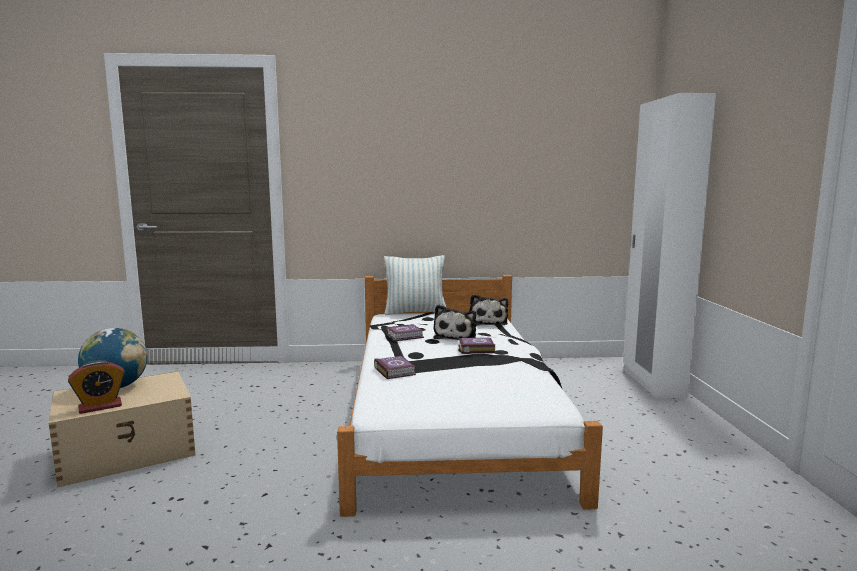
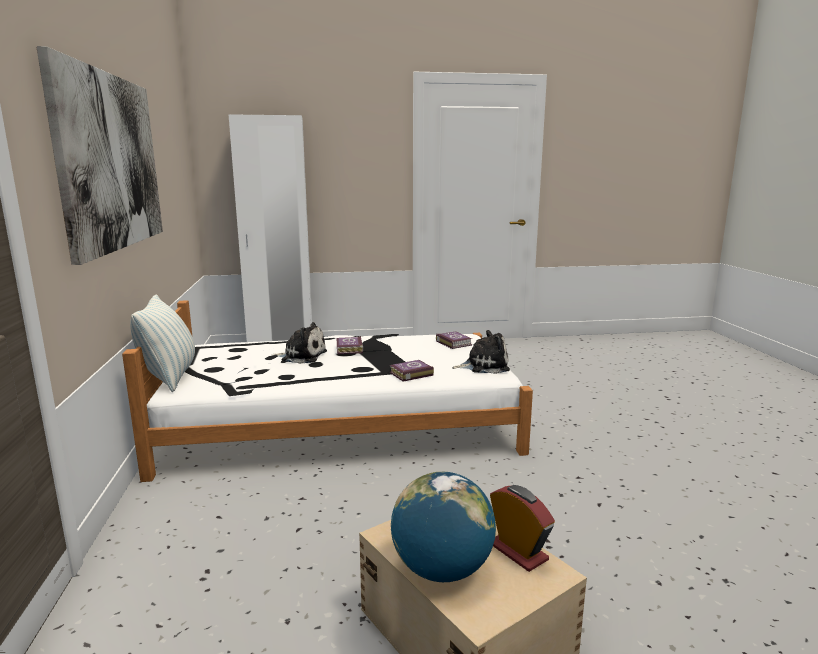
camera: 95 degrees left, 5 degrees up
book [386,324,424,341] -> book moved to [436,331,472,349]
plush toy [469,294,508,326] -> plush toy moved to [452,330,510,374]
none -> picture [36,46,163,265]

